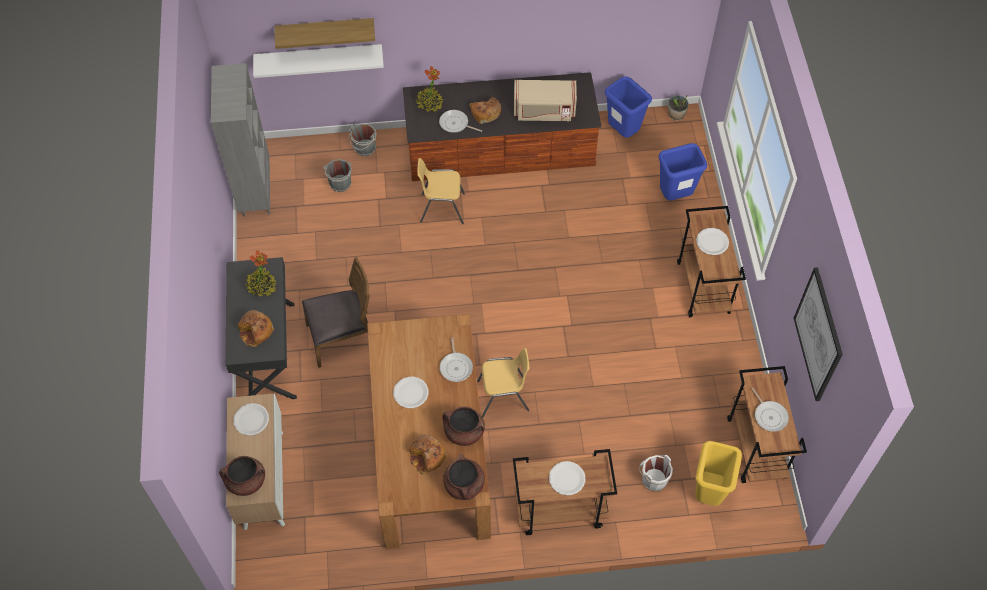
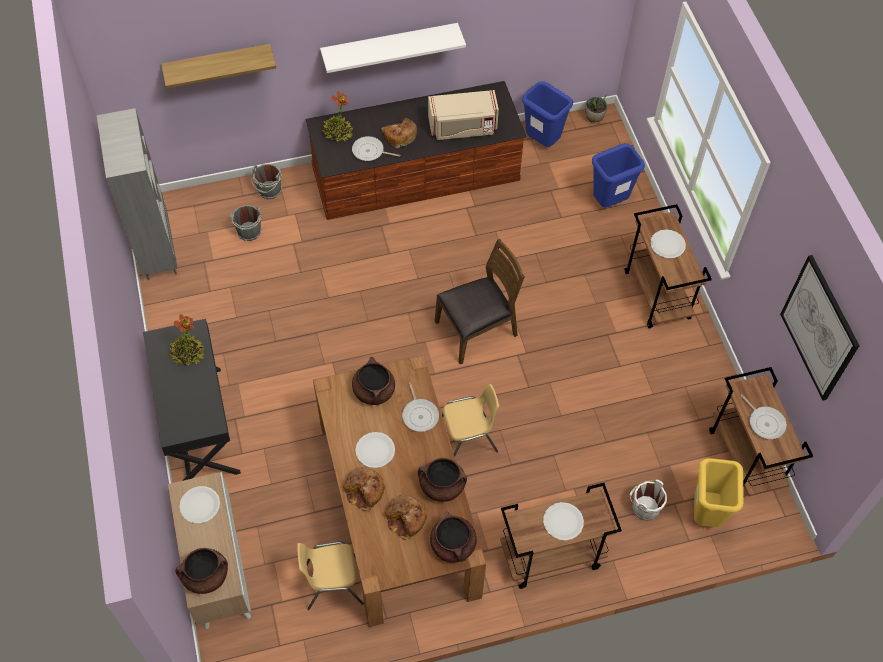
camera: 10 degrees left, 0 degrees up
bread [238,310,274,347] -> bread moved to [343,467,386,511]
white shelf [253,44,384,78] -> white shelf moved to [320,23,466,73]
brown chair [302,257,370,368] -> brown chair moved to [435,239,525,364]
yellow chair [417,158,465,224] -> yellow chair moved to [297,542,364,610]
none -> brown cooking pot [352,357,395,405]

